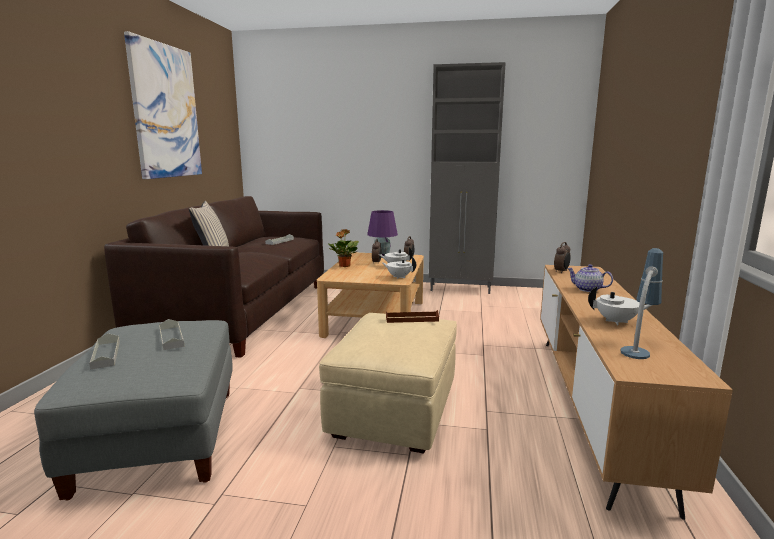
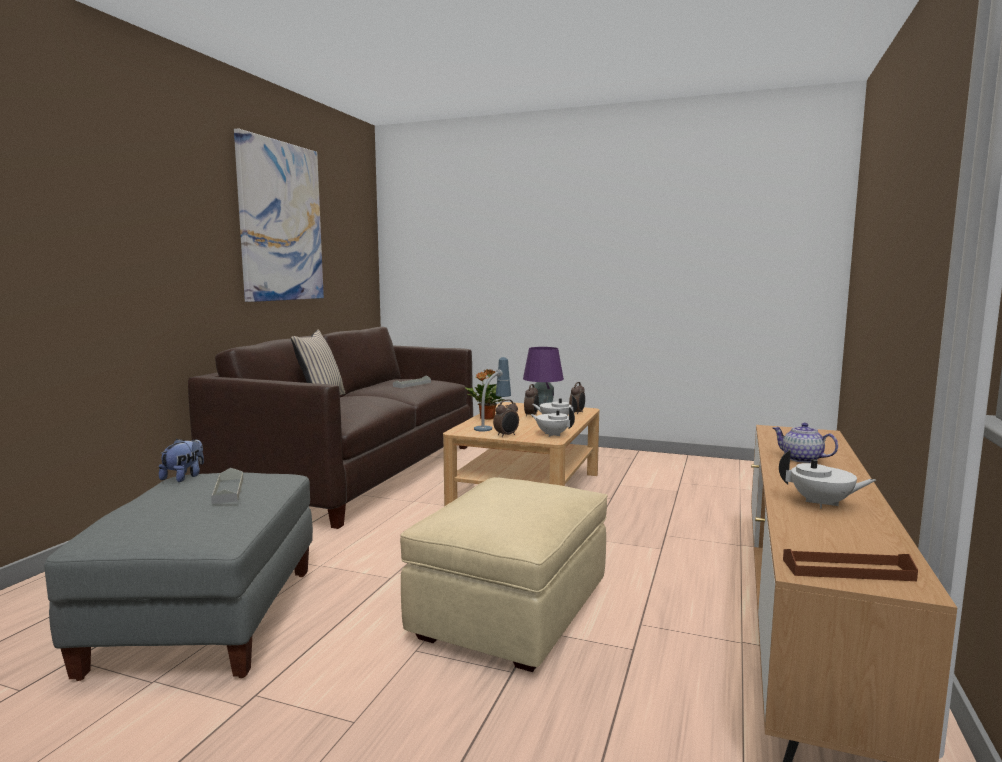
camera: 10 degrees right, 5 degrees down
grey tray [89,333,120,370] -> none
brown tray [386,310,439,323] -> brown tray moved to [783,549,918,581]
grey cabinet [429,62,506,294] -> none
alarm clock [554,242,571,273] -> alarm clock moved to [493,399,519,437]
table lamp [621,248,663,359] -> table lamp moved to [474,357,511,431]
none -> plush toy [159,439,204,482]

